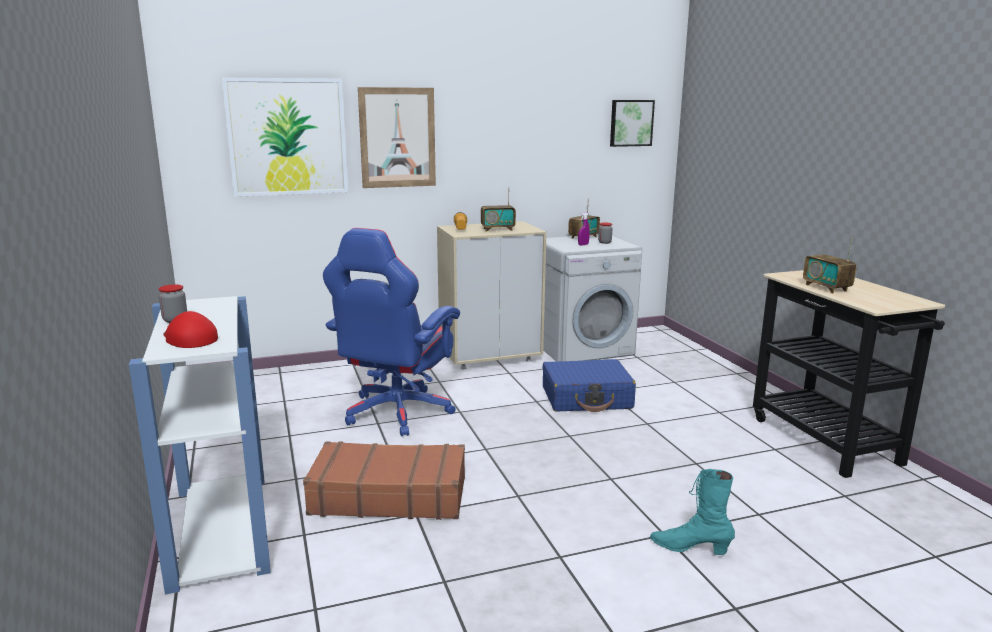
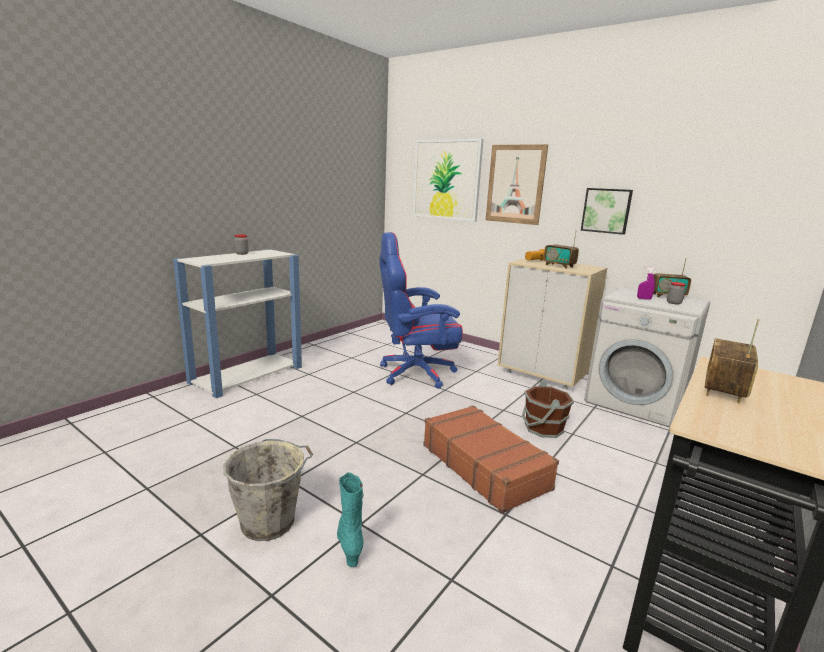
camera: 55 degrees right, 0 degrees up
red cap [163,311,218,348] -> none
brown suitcase [303,441,465,520] -> brown suitcase moved to [423,405,559,513]
blue suitcase [542,359,636,412] -> brown bucket [522,380,574,438]
picture [610,100,655,147] -> picture moved to [581,188,633,235]
none -> grey bucket [223,439,313,541]

